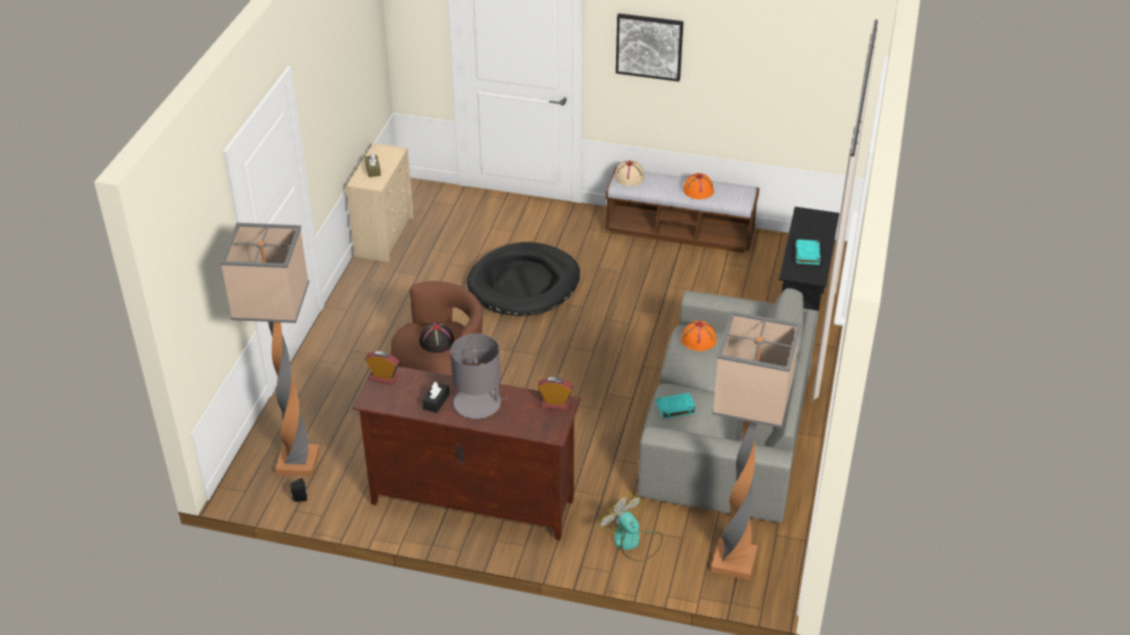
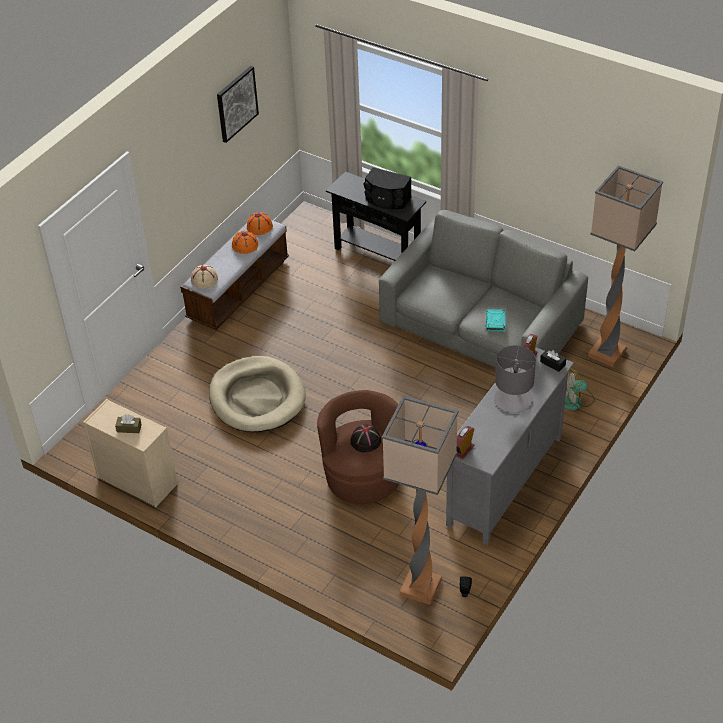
camera: 70 degrees left, 5 degrees up
brown tv stand [352,366,581,540] -> grey tv stand [446,347,574,545]
black tissue box [422,382,450,413] -> black tissue box moved to [540,349,566,372]
black dog bed [467,242,580,316] -> beige dog bed [209,356,306,432]
picture [616,13,684,82] -> picture moved to [217,66,259,143]
orange hat [681,321,716,351] -> orange hat moved to [247,212,273,235]
turquoise book [796,239,820,265] -> black speaker [364,167,412,210]

